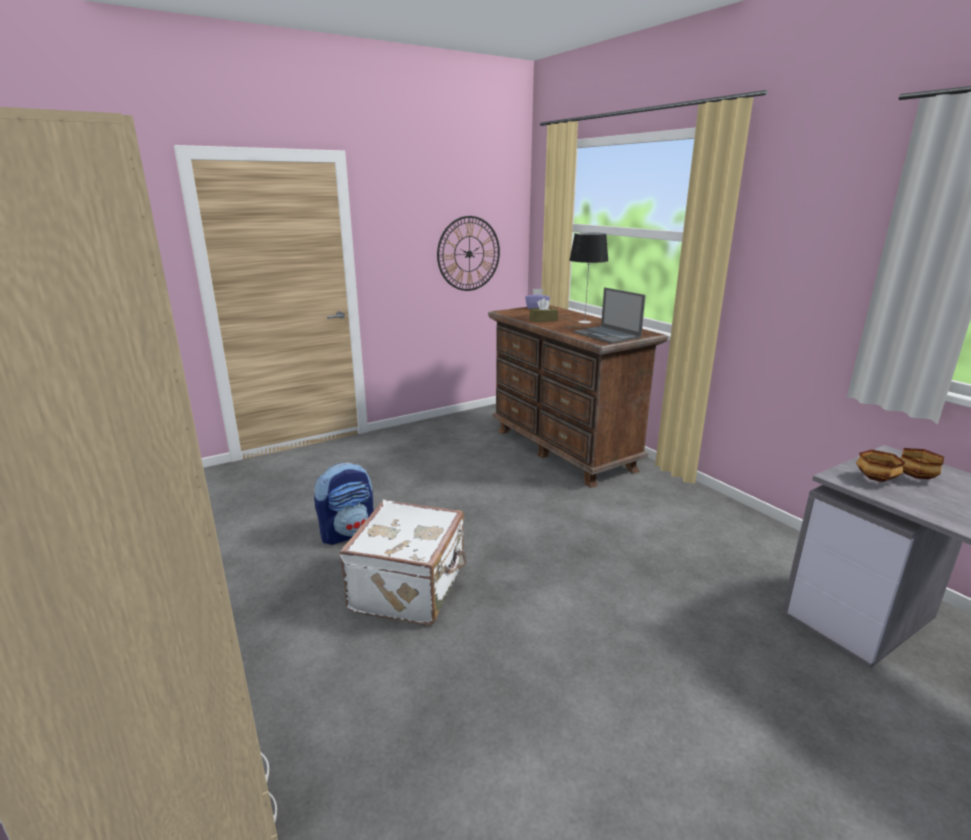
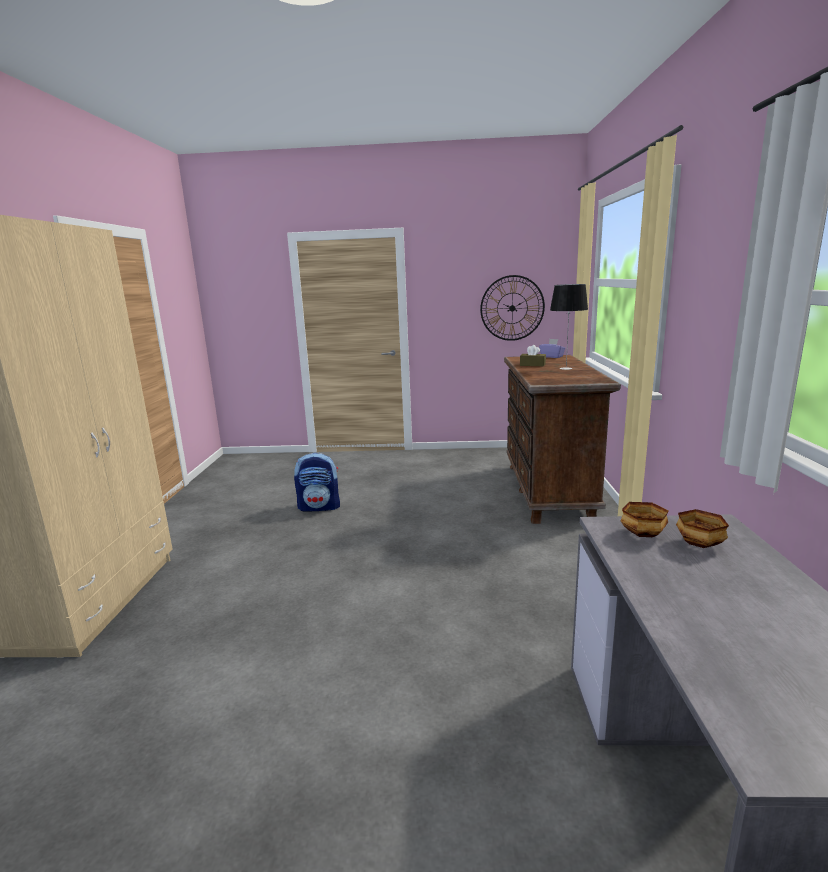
camera: 35 degrees right, 5 degrees down
white suitcase [339,500,466,625] -> none
laptop [574,287,646,344] -> none

